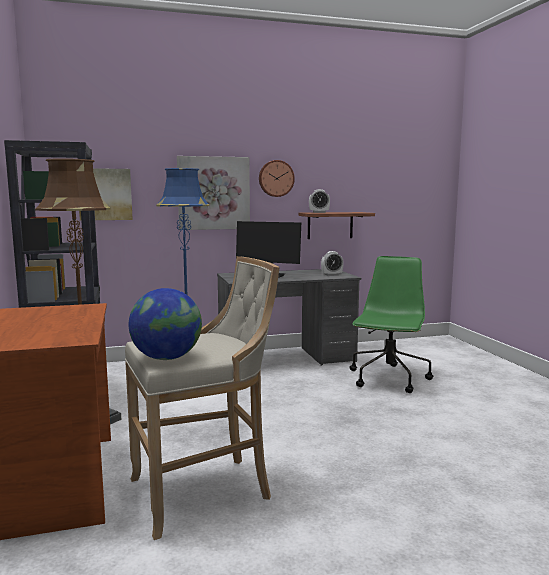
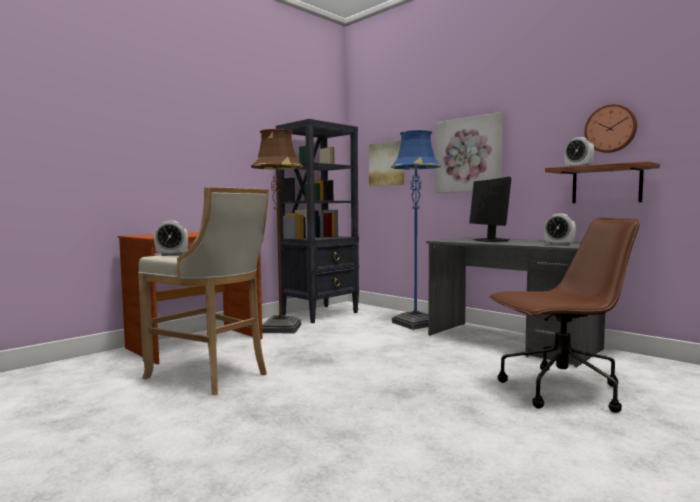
camera: 60 degrees right, 5 degrees down
globe [129,288,202,360] -> alarm clock [154,221,188,256]
wall clock [259,160,295,197] -> wall clock moved to [584,104,637,153]
green office chair [350,256,433,393] -> brown office chair [489,218,640,413]

